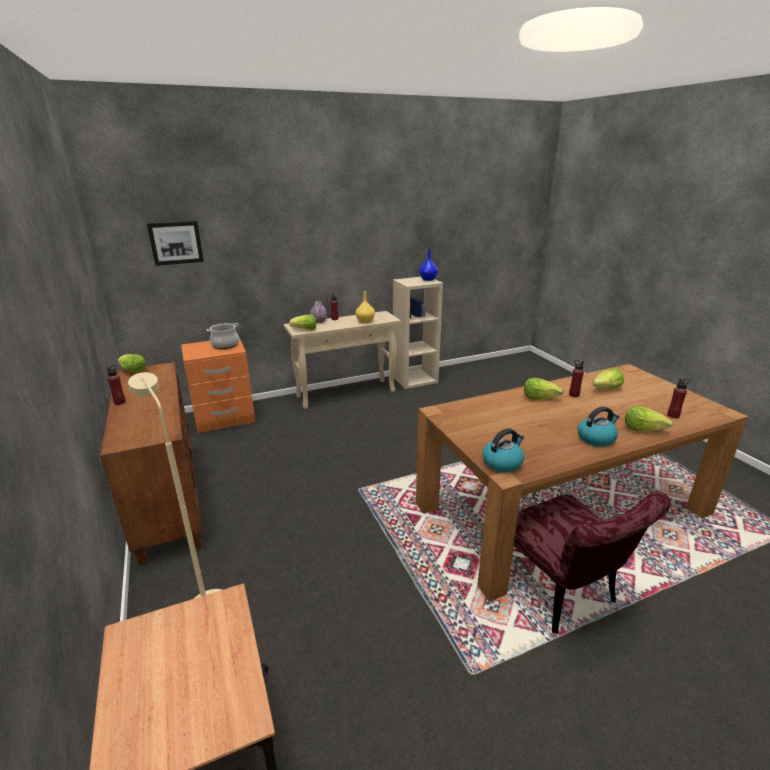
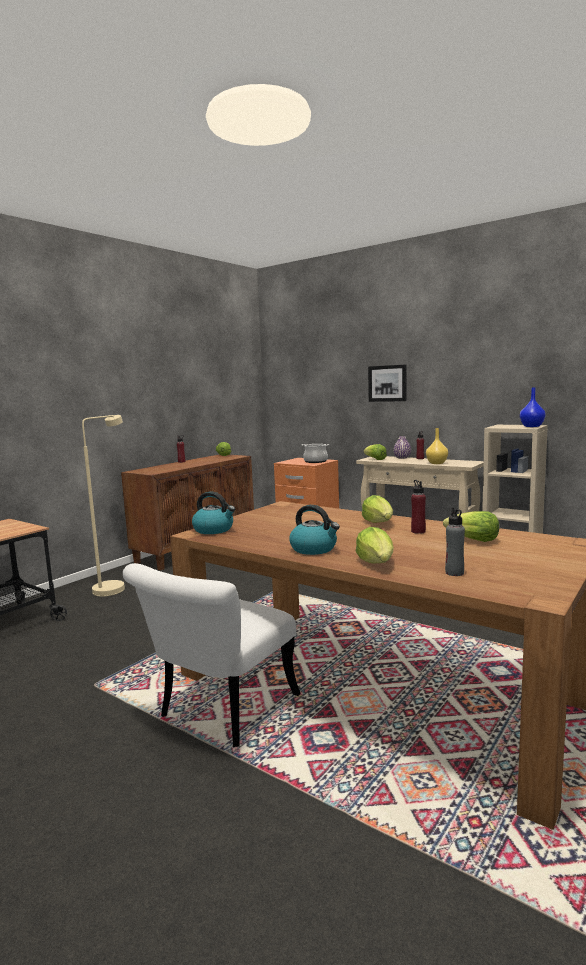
camera: 60 degrees right, 15 degrees down
picture [147,221,204,266] -> picture moved to [368,364,407,402]
red chair [514,492,671,634] -> white chair [123,563,301,747]
red bottle [667,378,690,418] -> grey bottle [445,508,465,576]

